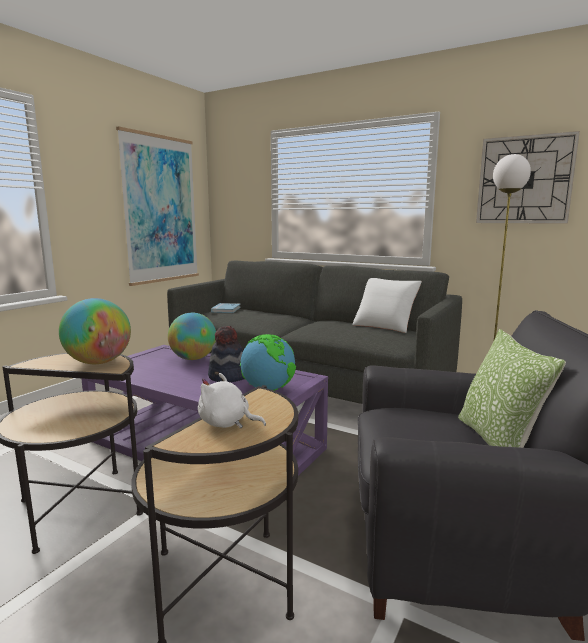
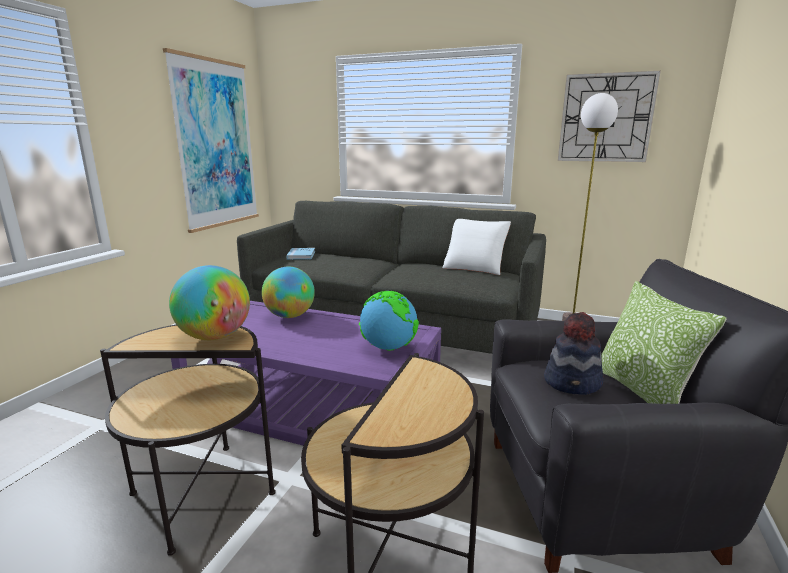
camera: 10 degrees left, 5 degrees up
white plush toy [198,373,266,429] -> none
hat [208,326,244,382] -> hat moved to [544,312,604,395]

